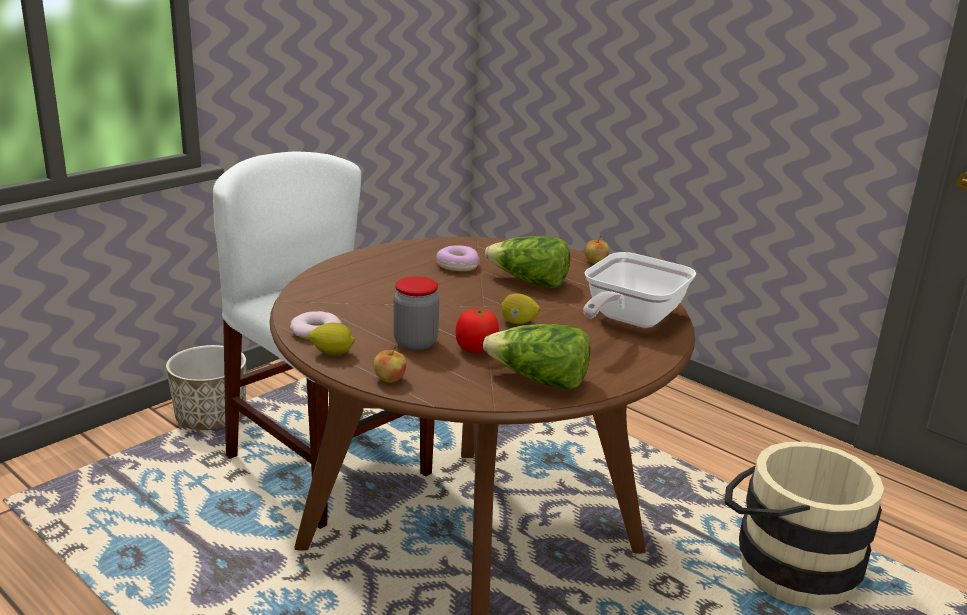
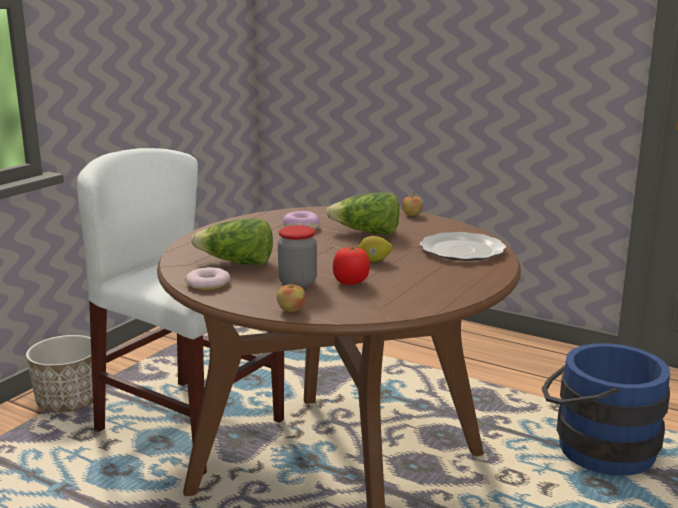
camera: 10 degrees left, 5 degrees down
lemon [309,323,355,356] -> none
lettuce [483,324,590,390] -> lettuce moved to [191,218,273,265]
frying pan [583,252,697,328] -> plate [420,232,506,261]
beige bucket [724,442,884,608] -> blue bucket [541,343,670,476]

